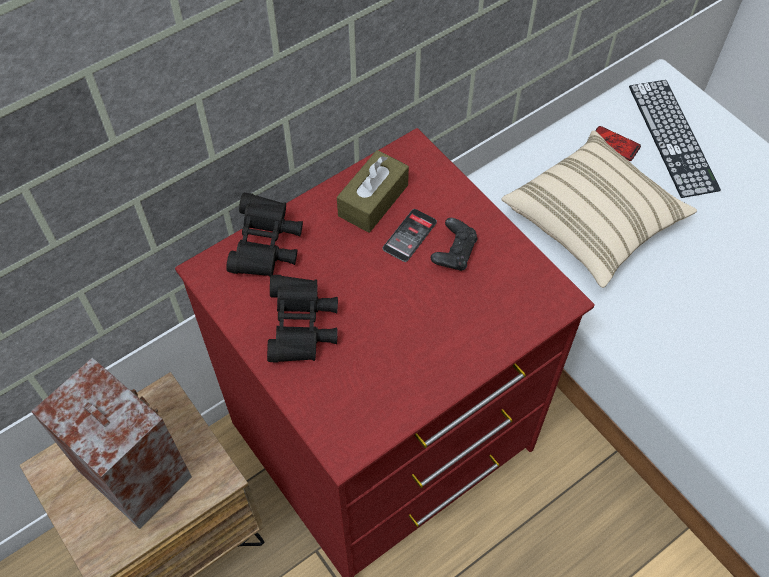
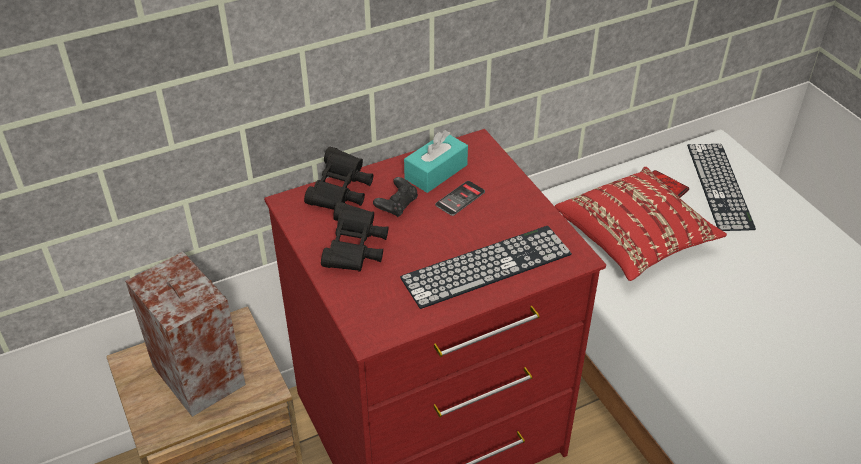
camera: 10 degrees right, 15 degrees down
brown tissue box [337,150,409,233] -> turquoise tissue box [404,130,468,193]
black game controller [431,218,477,271] -> black game controller moved to [373,177,418,218]
beige pillow [501,130,697,288] -> red pillow [555,167,727,281]
none -> keyboard [400,226,572,309]

